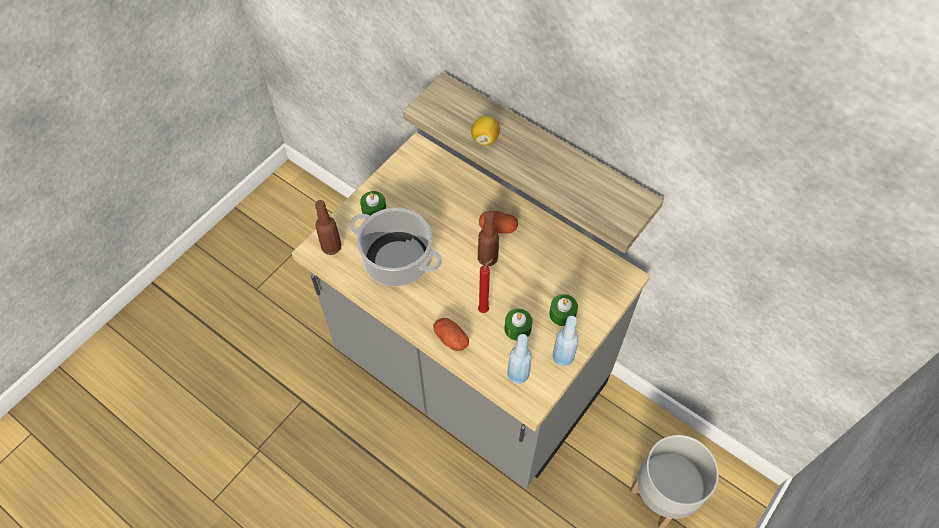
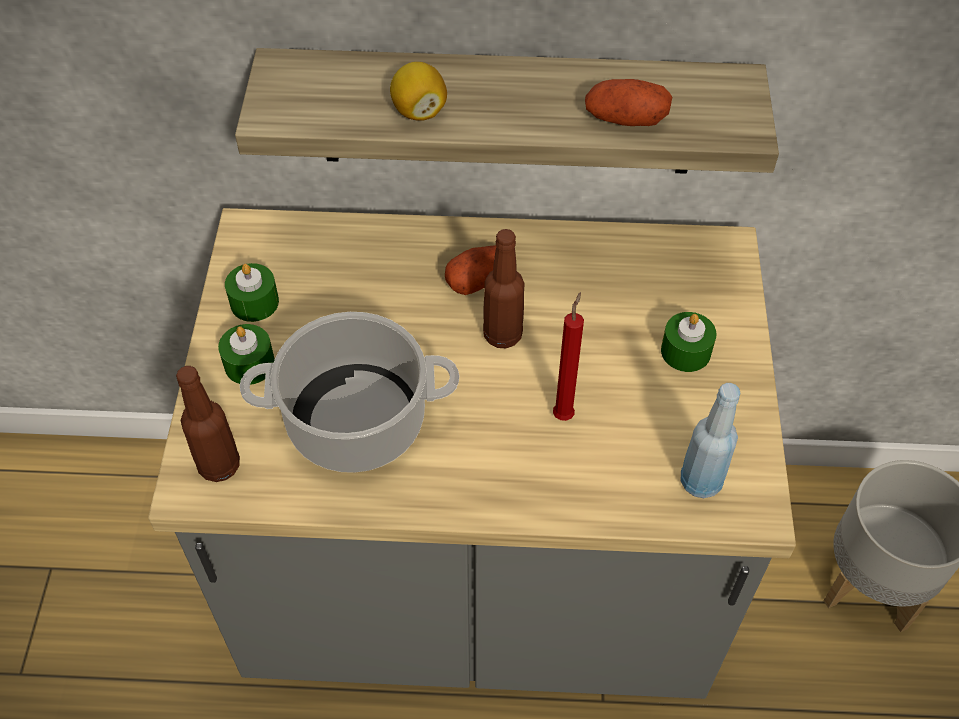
camera: 35 degrees left, 5 degrees down
potato [433,318,469,351] -> potato moved to [585,79,672,126]
green candle [504,309,532,341] -> green candle moved to [225,263,279,322]
blue bottle [552,316,579,366] -> none

